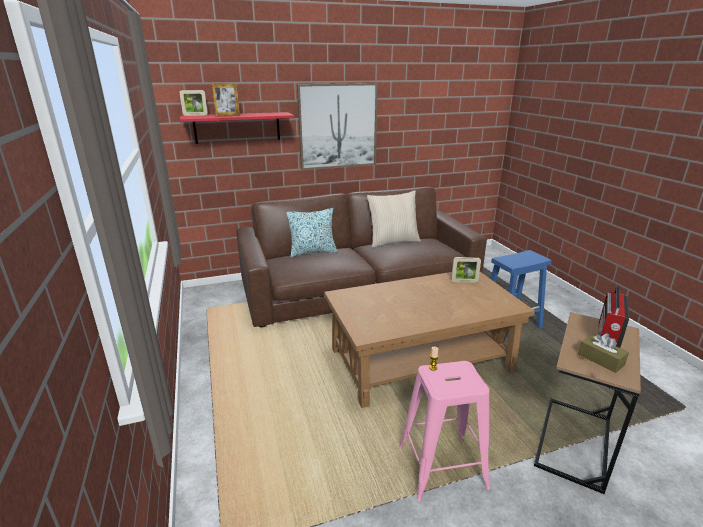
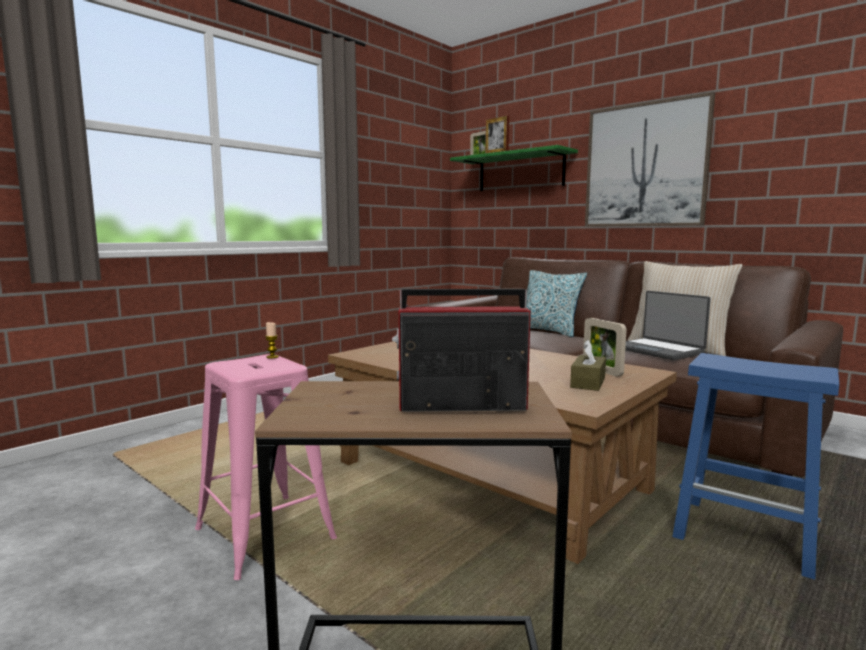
camera: 60 degrees right, 15 degrees down
red shelf [180,112,294,144] -> green shelf [450,145,578,191]
brown tissue box [578,333,629,373] -> brown tissue box moved to [570,340,606,391]
none -> laptop [625,291,711,360]

